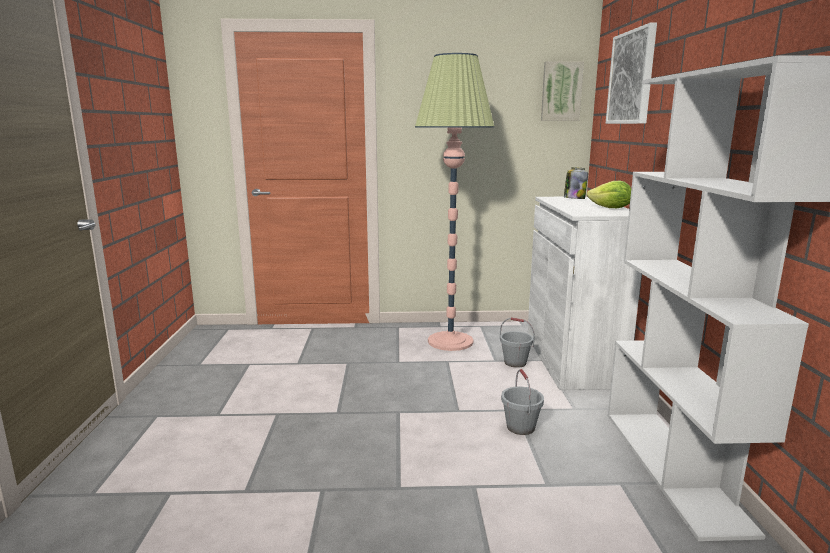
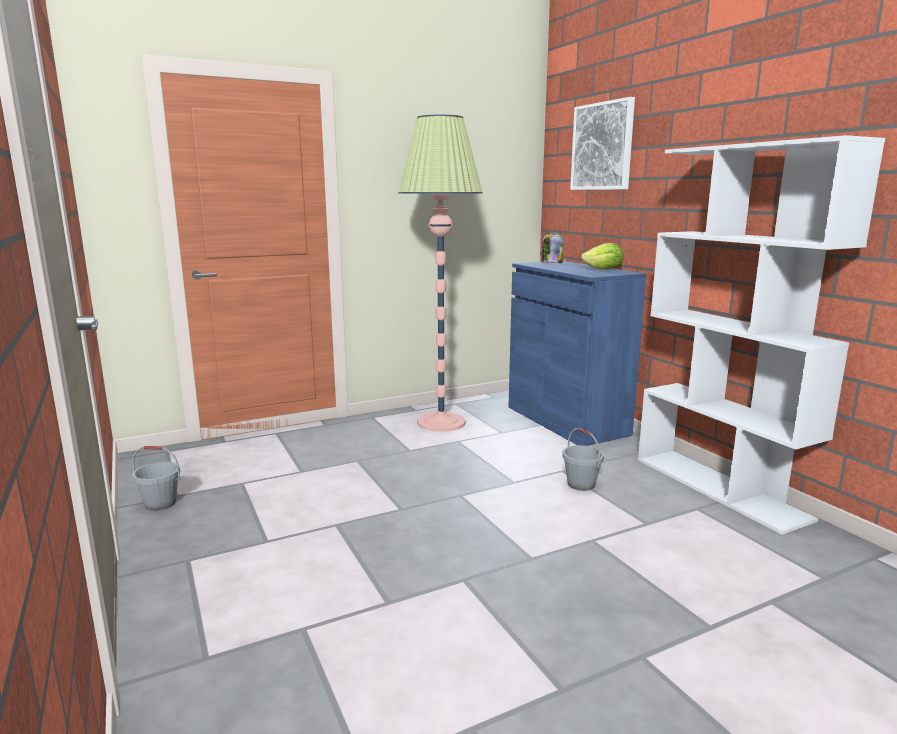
camera: 25 degrees left, 0 degrees up
grey bucket [500,317,535,368] -> grey bucket moved to [132,446,180,511]
white cabinet [528,196,642,390] -> blue cabinet [509,261,646,446]
picture [541,61,584,121] -> none

